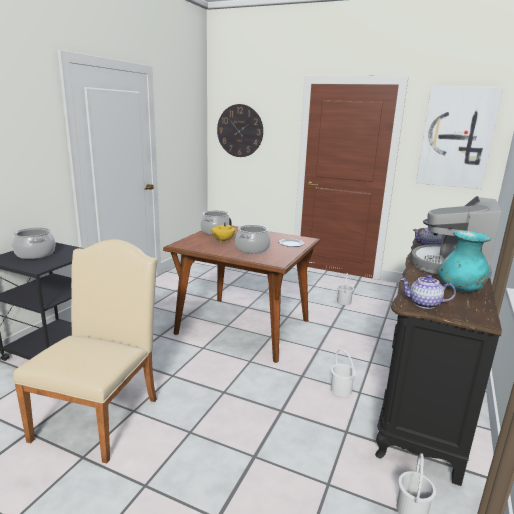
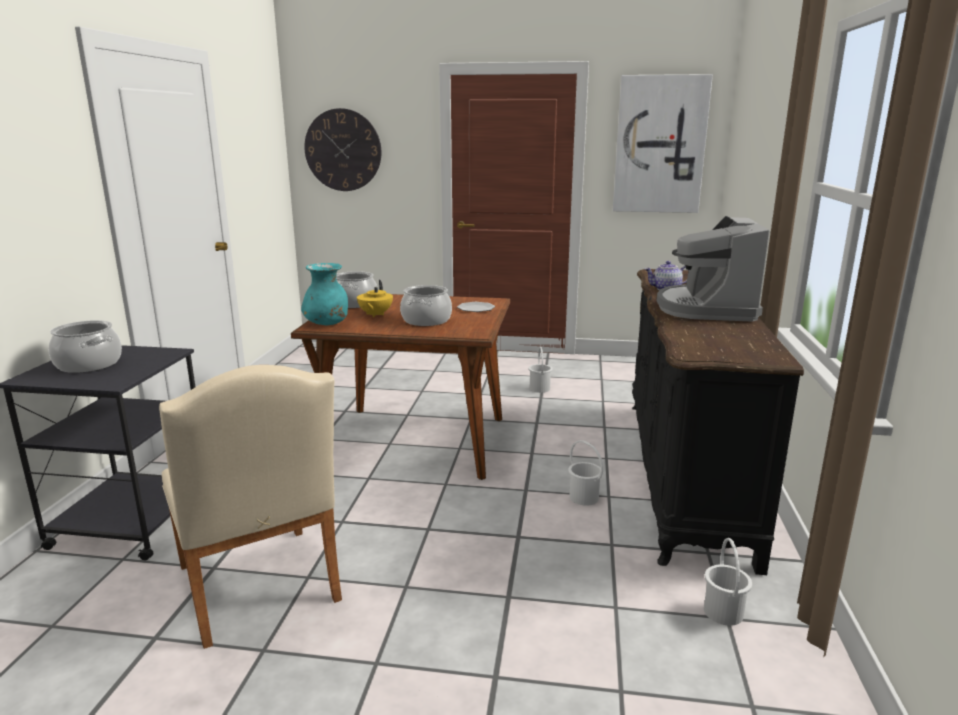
camera: 15 degrees left, 0 degrees up
beige chair [13,239,158,464] -> beige chair turned 150 degrees clockwise [159,365,342,649]
teapot [400,275,456,309] -> none
turquoise vase [438,231,491,292] -> turquoise vase moved to [301,263,348,325]

